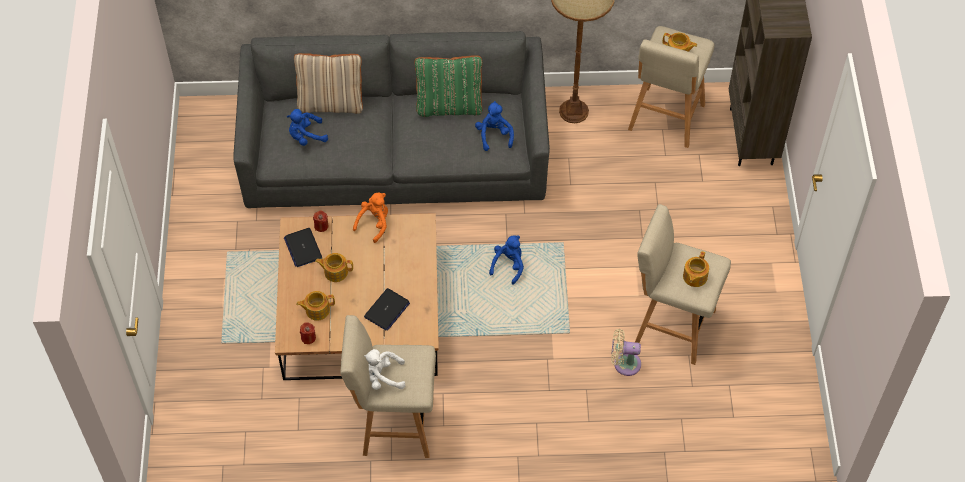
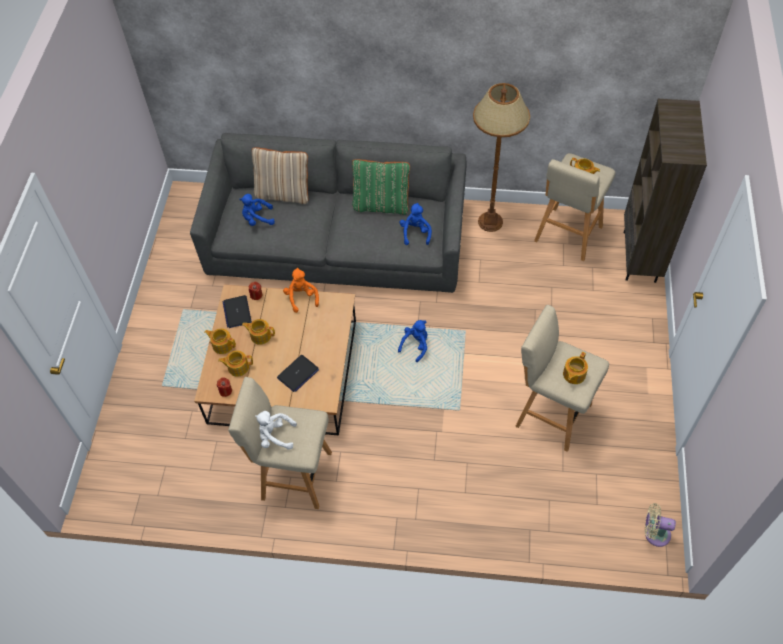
camera: 10 degrees right, 0 degrees up
orange plush toy [353,192,388,243] -> orange plush toy turned 60 degrees counterclockwise [283,268,319,313]
beige fan [611,329,641,376] -> beige fan moved to [645,503,676,547]
none -> teapot [205,328,236,354]

